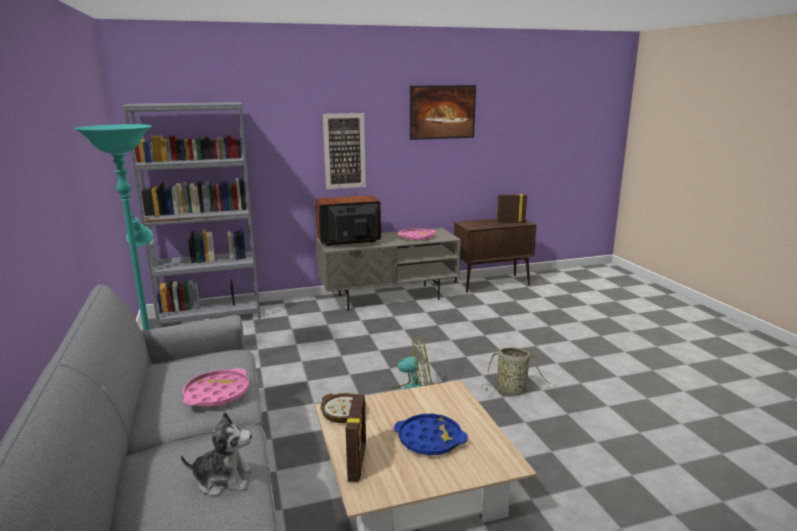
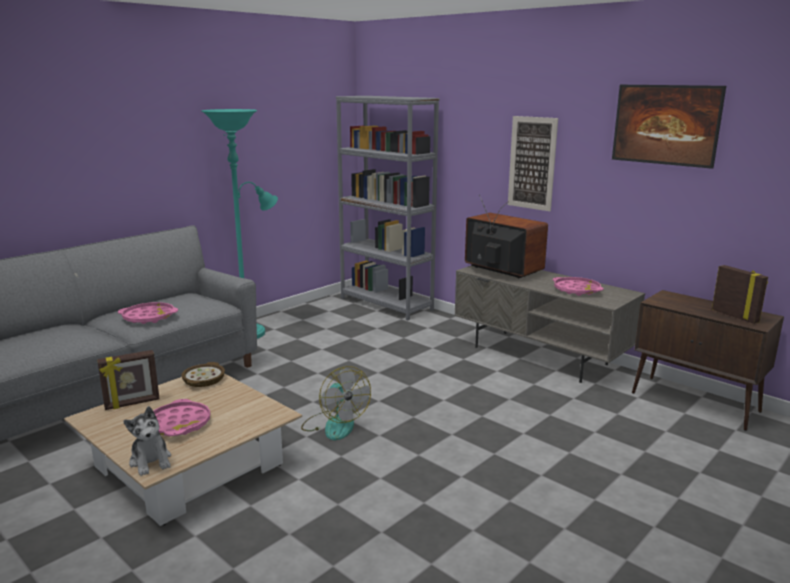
camera: 60 degrees right, 0 degrees up
plush toy [181,412,254,496] -> plush toy moved to [124,406,171,476]
blue tray [394,414,468,455] -> pink tray [153,399,210,436]
basket [481,347,557,396] -> none

